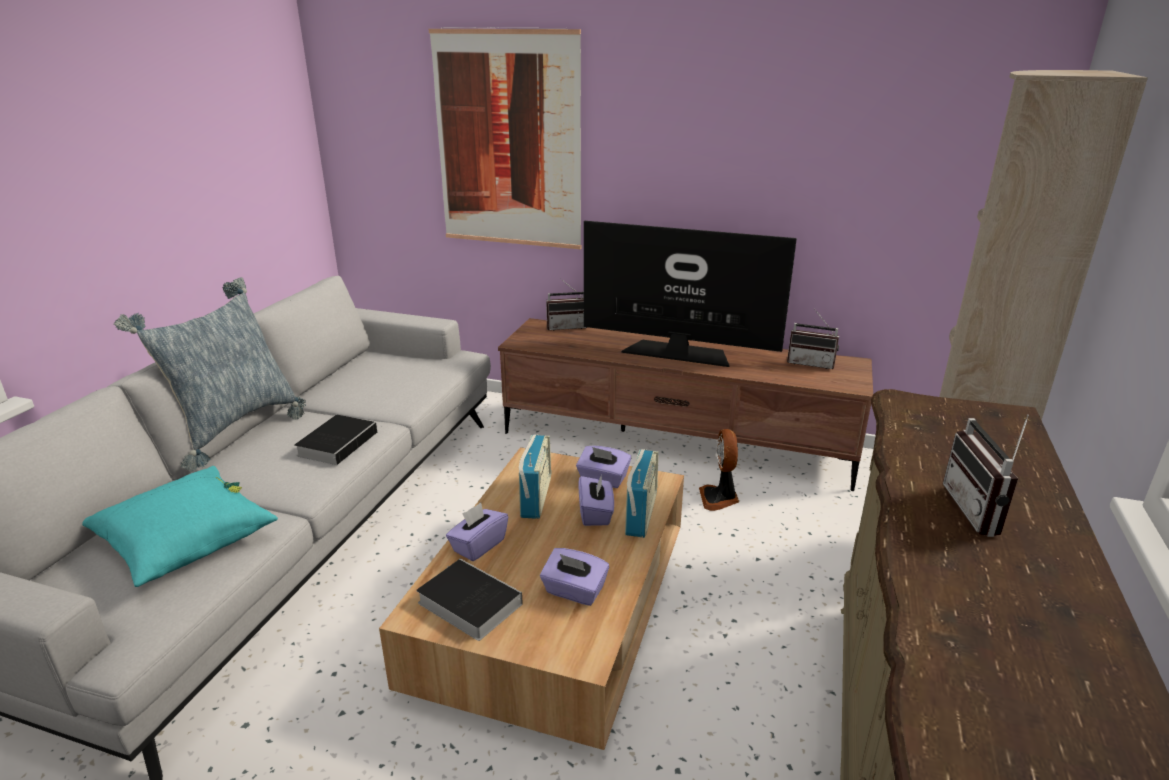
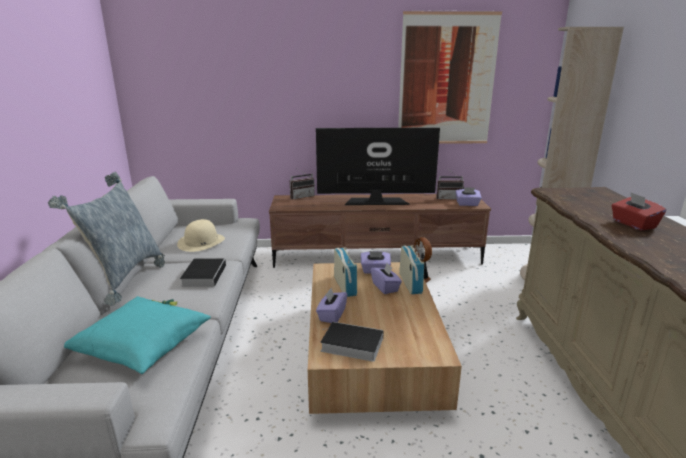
camera: 20 degrees left, 5 degrees down
picture [428,27,581,249] -> picture moved to [398,11,502,144]
purple tissue box [540,548,609,606] -> purple tissue box moved to [456,187,482,206]
radio [943,414,1029,537] -> red tissue box [611,192,666,230]
none -> beige hat [177,219,225,252]

